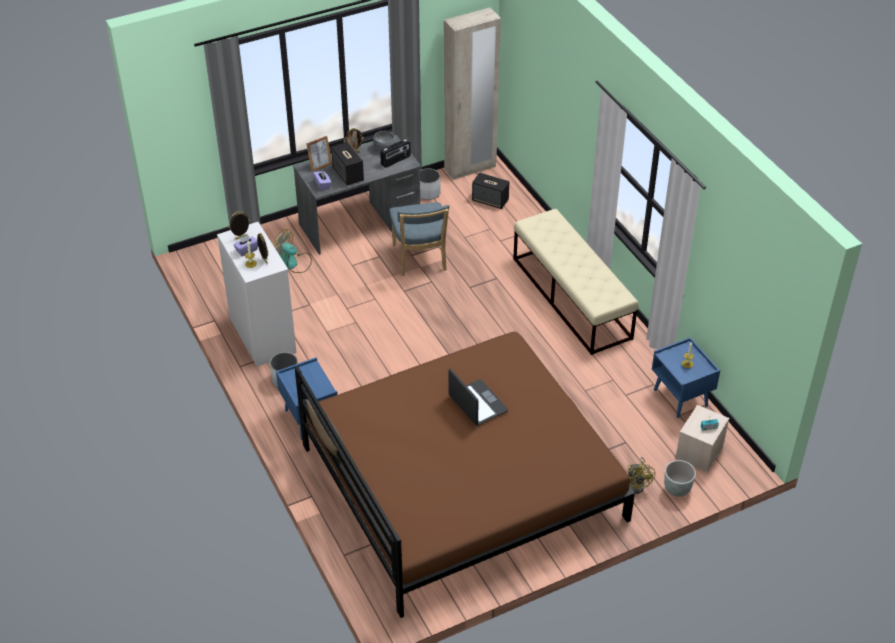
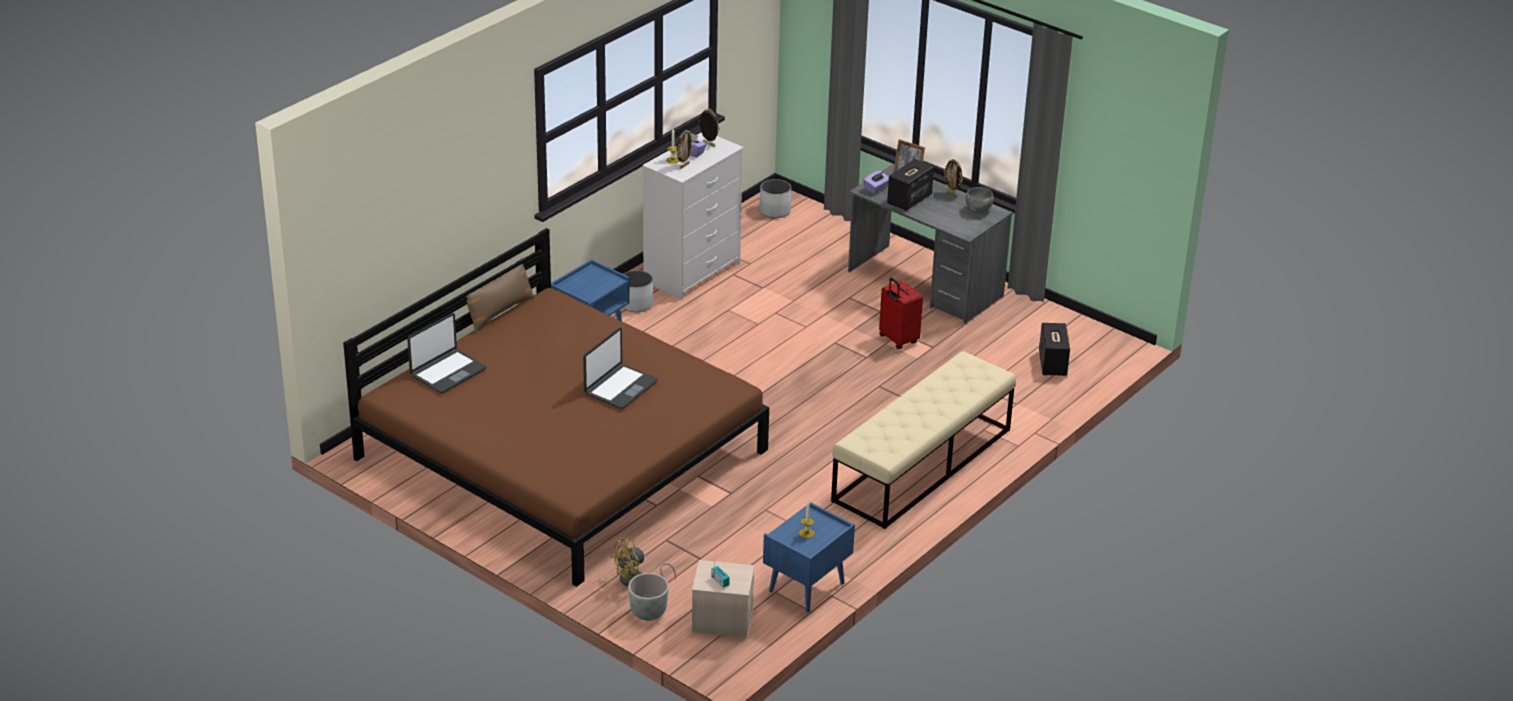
camera: 65 degrees right, 10 degrees down
fan [273,229,312,273] -> none
radio [380,138,411,168] -> none
blue chair [389,202,449,276] -> red suitcase [879,278,923,349]
white planter [420,168,441,200] -> white planter moved to [759,179,791,218]
beige wardrobe [444,7,501,180] -> none
none -> laptop [407,313,486,393]

